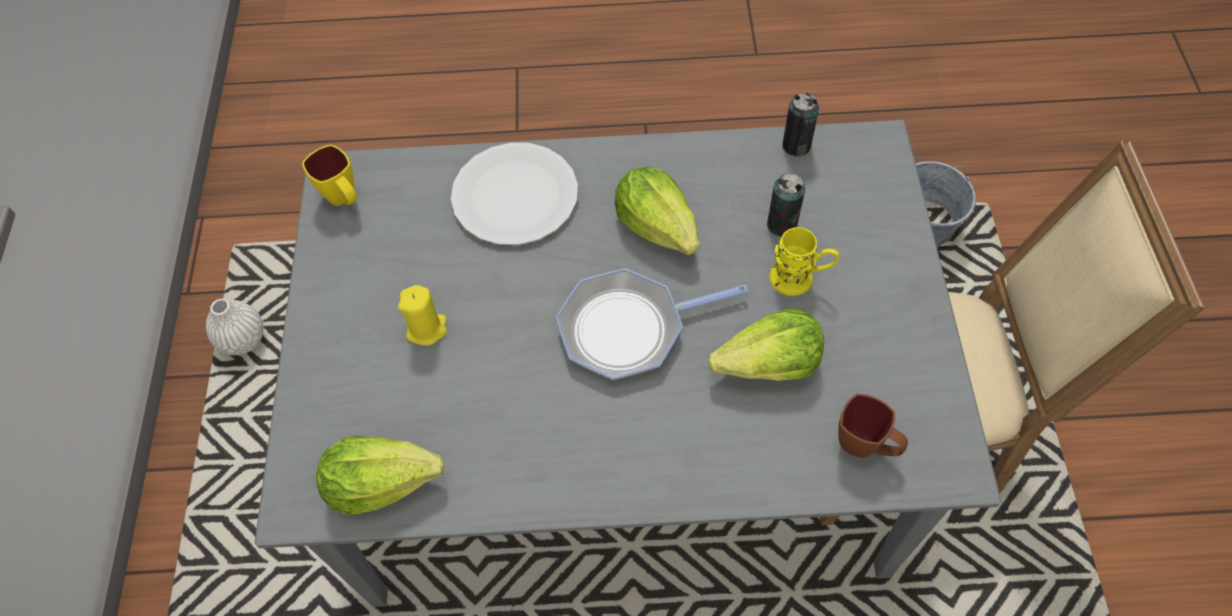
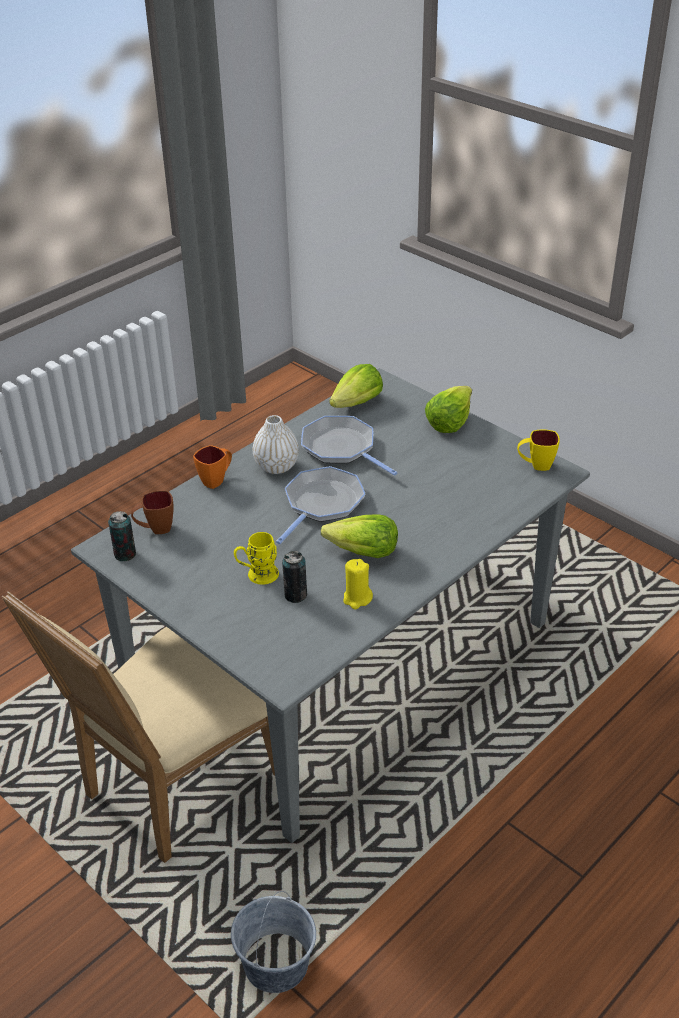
camera: 135 degrees right, 20 degrees down
white vase [206,299,263,355] -> white vase moved to [252,415,299,474]
yellow candle [398,285,447,346] -> yellow candle moved to [343,559,373,609]
white plate [451,143,578,245] -> none
lettuce [708,309,824,381] -> lettuce moved to [425,386,472,433]
can [783,93,819,156] -> can moved to [108,511,136,561]
none -> orange mug [193,445,232,489]
none -> frying pan [301,416,398,476]

